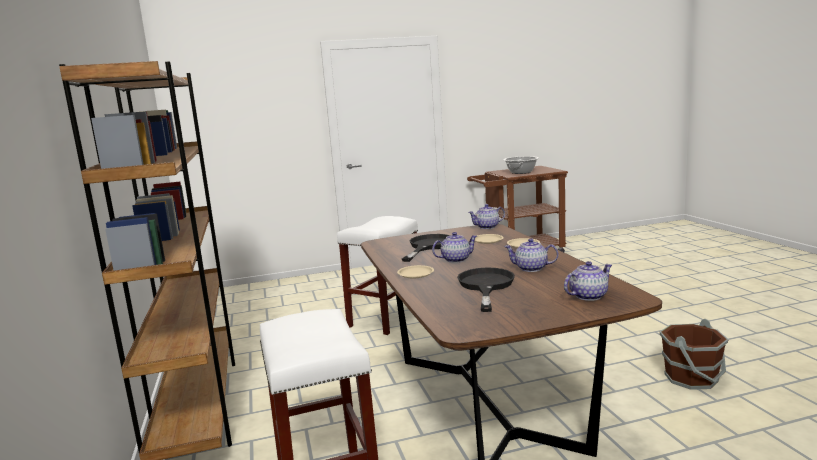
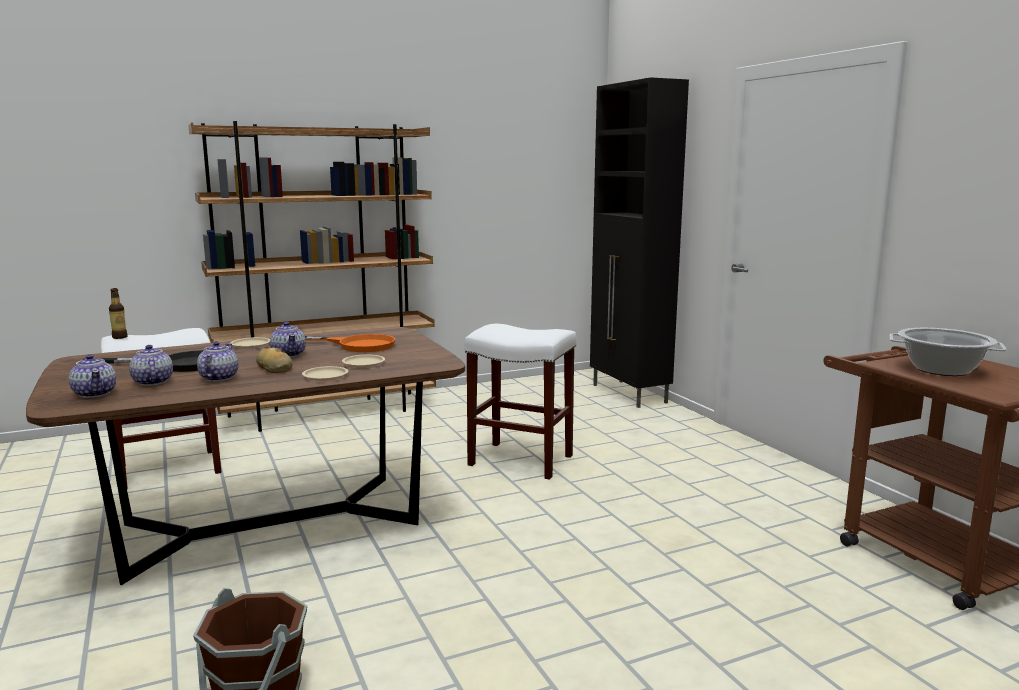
camera: 80 degrees right, 0 degrees up
black frying pan [402,234,451,262] -> orange frying pan [305,334,396,352]
teapot [468,204,505,229] -> teapot moved to [129,345,173,386]
none -> bottle [109,288,128,339]
none -> bread [256,347,292,373]
none -> black cabinet [590,77,689,408]

